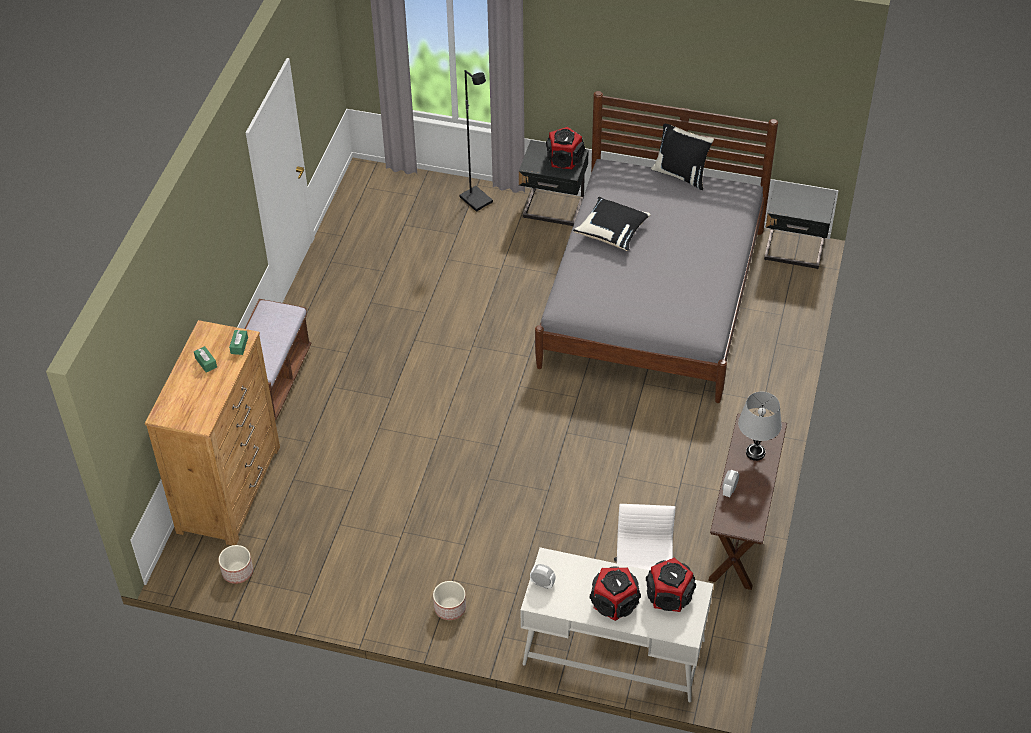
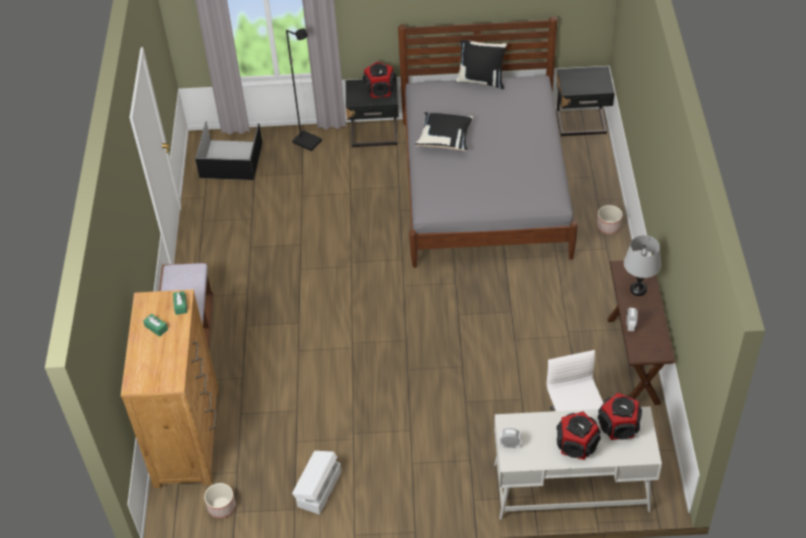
camera: 15 degrees left, 0 degrees up
planter [433,581,466,620] -> planter moved to [597,205,622,234]
none -> black storage box [195,121,263,180]
none -> white storage box [292,451,341,515]

